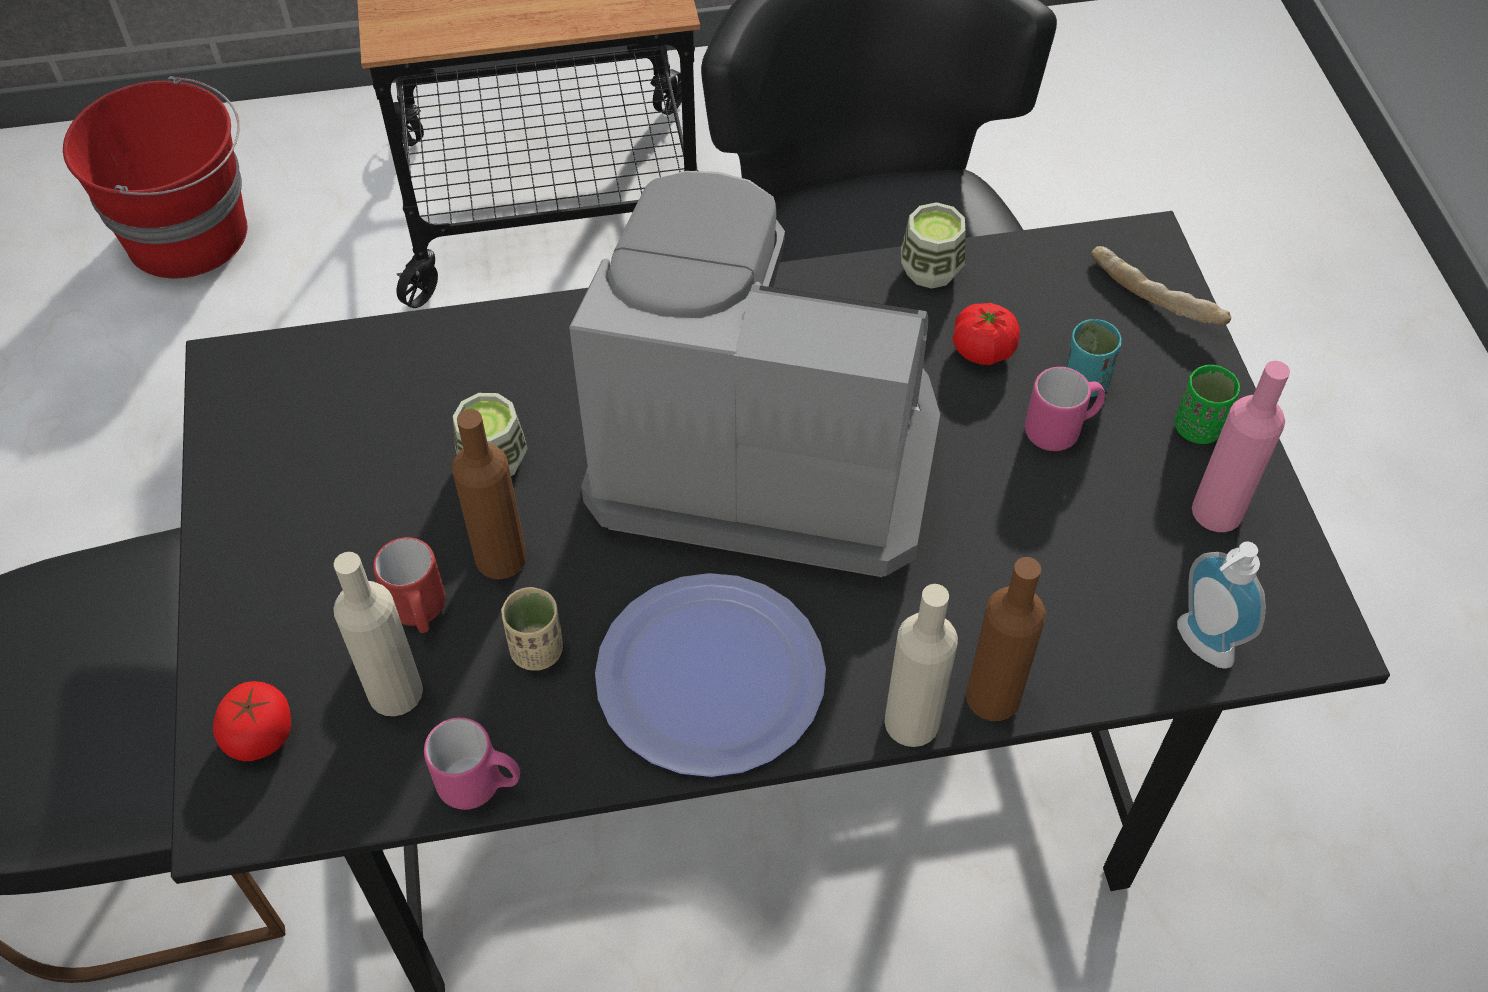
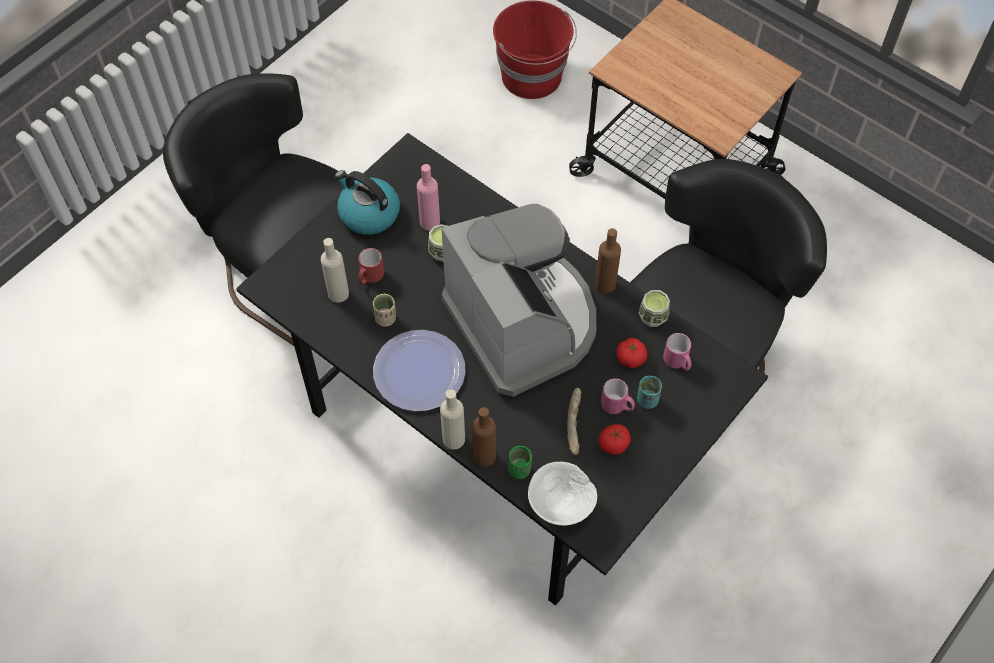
camera: 50 degrees right, 5 degrees up
tomato [213,681,291,761] -> tomato moved to [599,424,631,455]
pink mug [424,717,520,810] -> pink mug moved to [663,333,692,371]
brown bottle [452,409,527,579] -> brown bottle moved to [595,228,621,293]
bread [1092,246,1231,325] -> bread moved to [567,388,581,455]
green cup [1175,365,1240,444] -> green cup moved to [508,446,532,479]
soap dispenser [1177,542,1266,669] -> white bowl [528,462,597,526]
pink bottle [1192,361,1290,532] -> pink bottle moved to [417,164,440,231]
none -> kettle [335,170,400,235]

